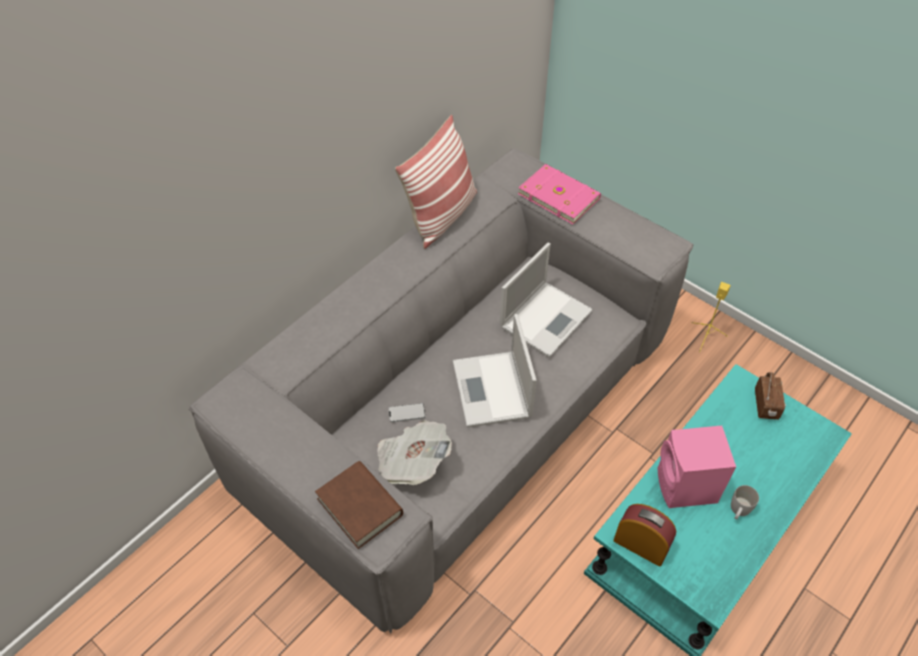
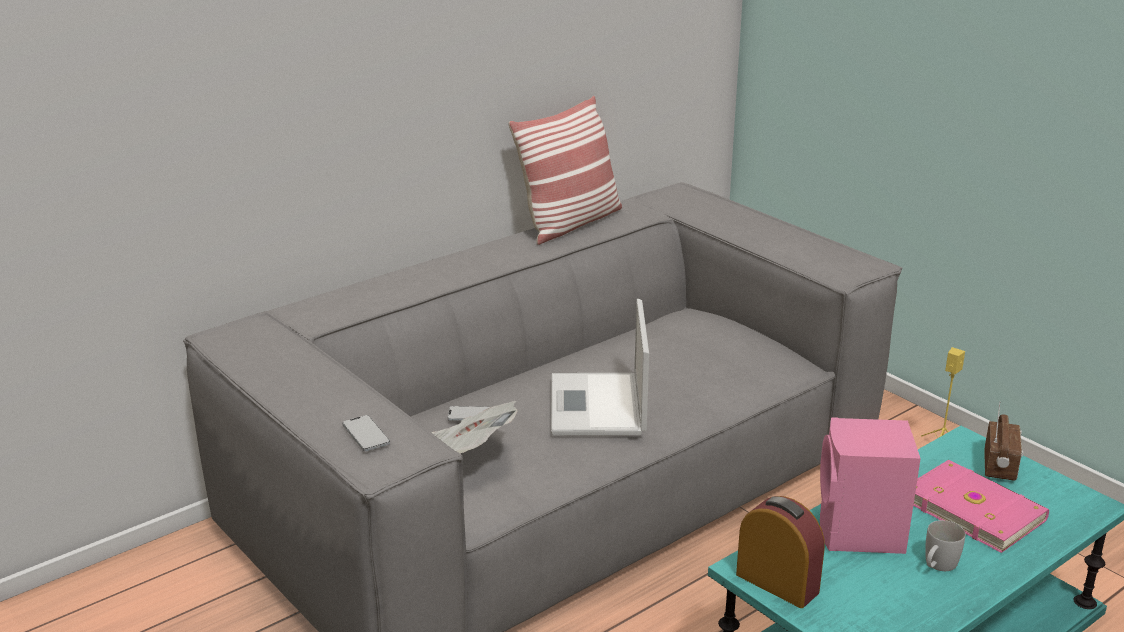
camera: 10 degrees right, 25 degrees down
brown book [315,461,403,549] -> phone [343,415,390,451]
laptop [499,243,593,358] -> none
pink book [518,164,601,224] -> pink book moved to [913,460,1049,553]

